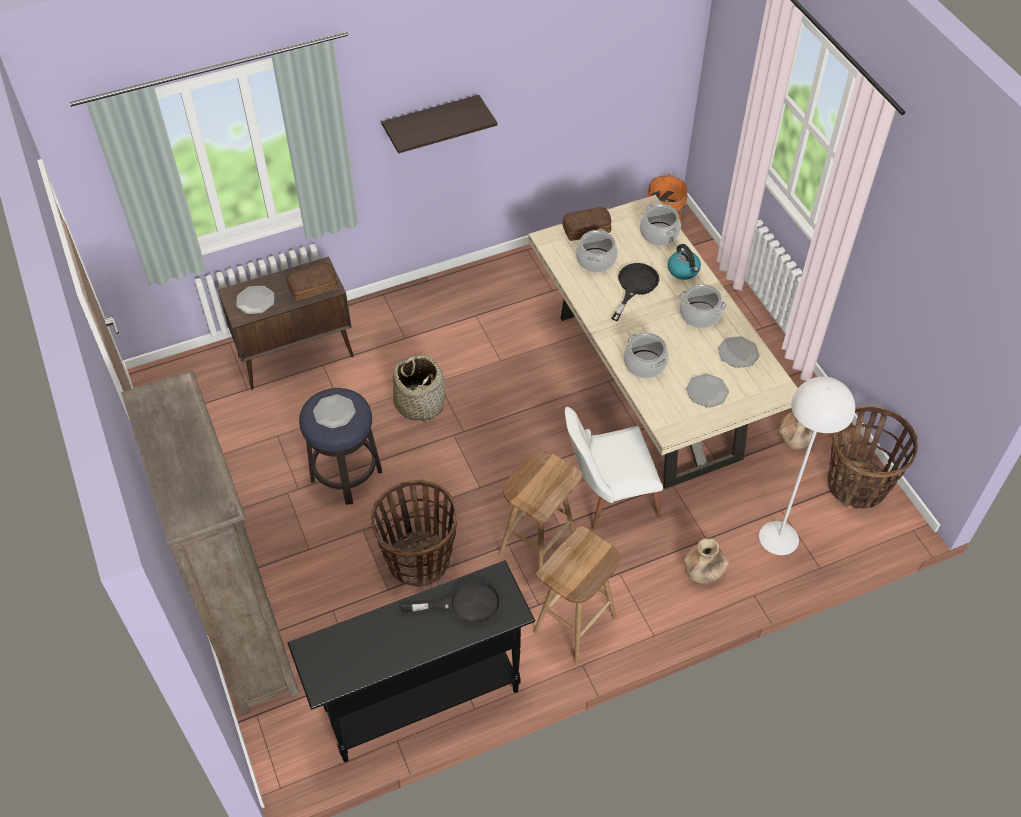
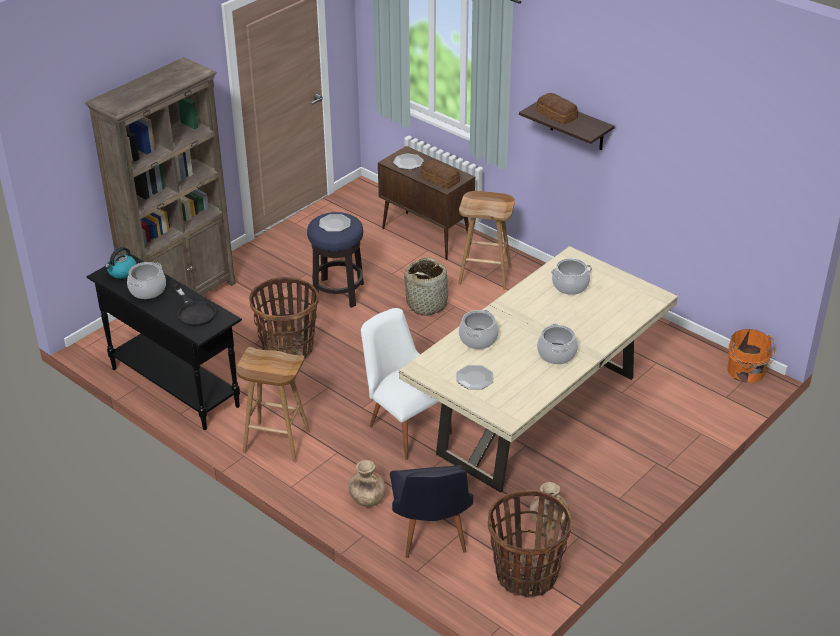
camera: 65 degrees right, 15 degrees down
brown stool [499,451,582,583] -> brown stool moved to [458,191,515,290]
bread [562,207,611,241] -> bread moved to [536,93,578,125]
black frying pan [611,263,659,321] -> none
cooking pot [640,204,681,246] -> cooking pot moved to [127,262,166,299]
kettle [667,244,701,280] -> kettle moved to [105,247,137,279]
plate [718,336,760,368] -> none
white floor lamp [759,377,855,555] -> black chair [390,465,473,558]

